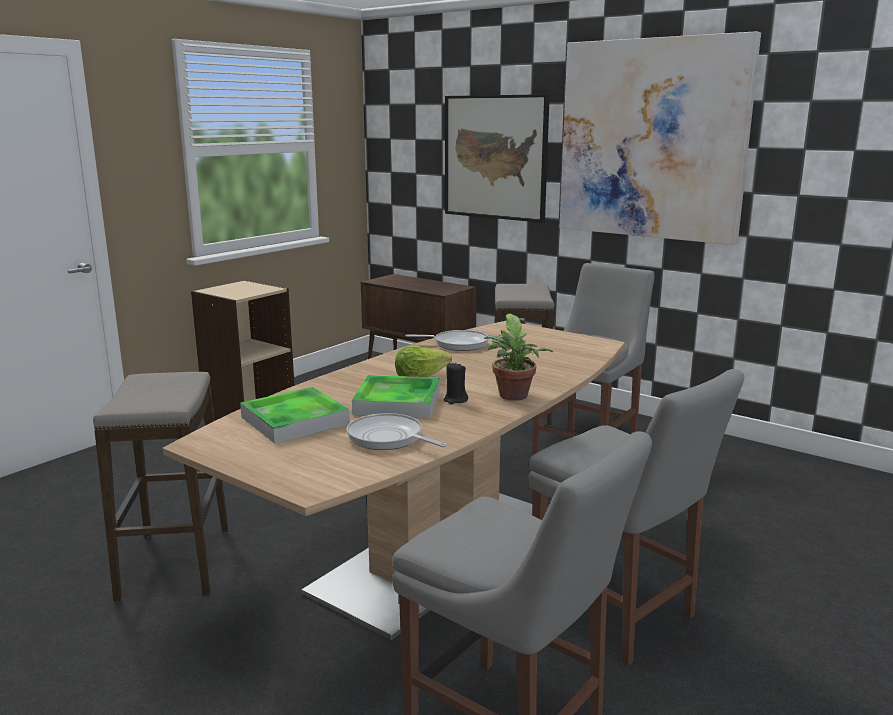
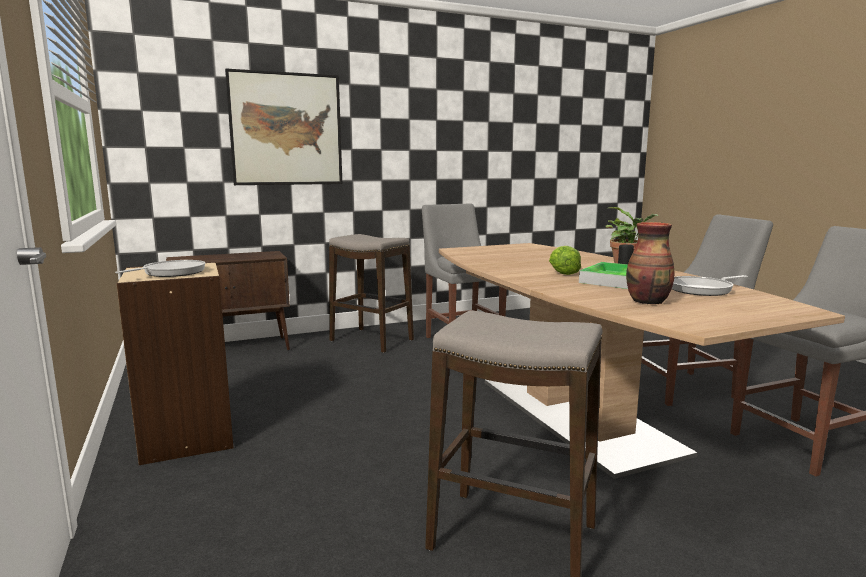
camera: 60 degrees left, 5 degrees down
tray [240,387,350,443] -> vase [626,222,674,304]
frying pan [406,330,489,351] -> frying pan moved to [115,260,205,277]
picture [559,31,761,245] -> none

